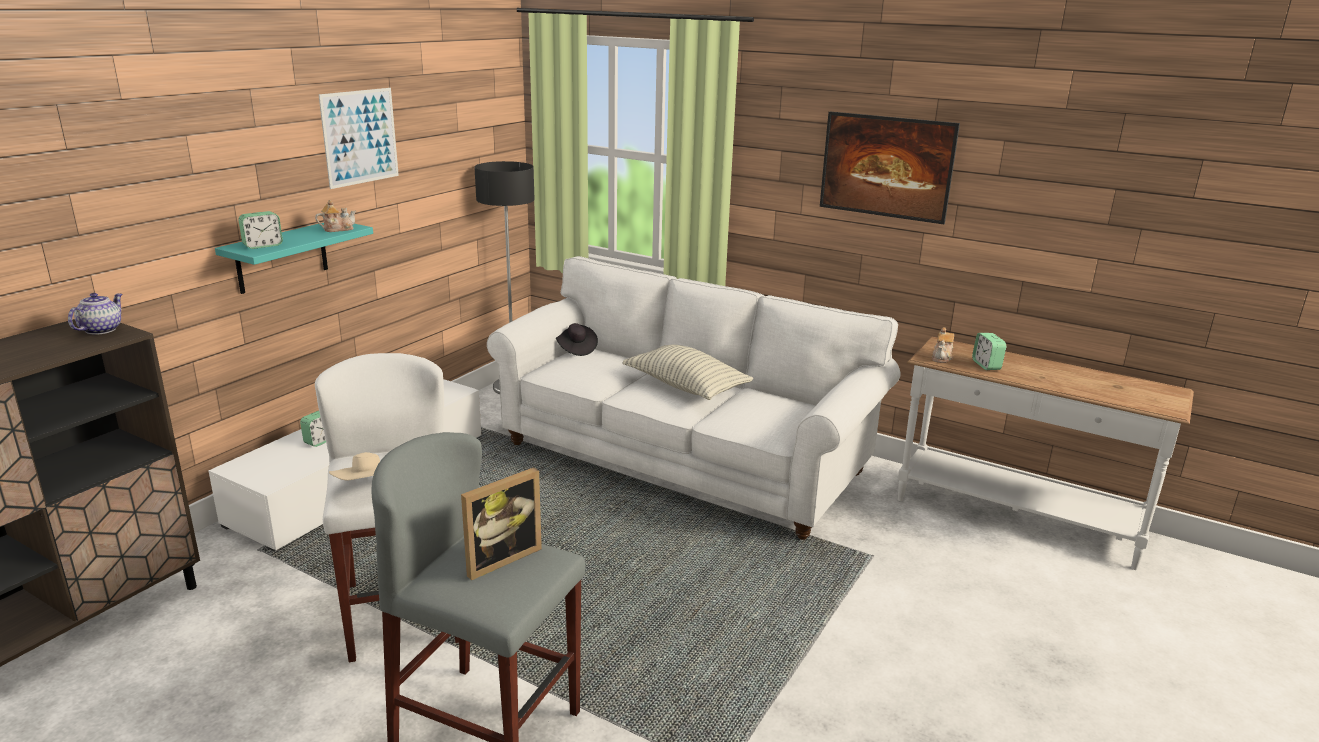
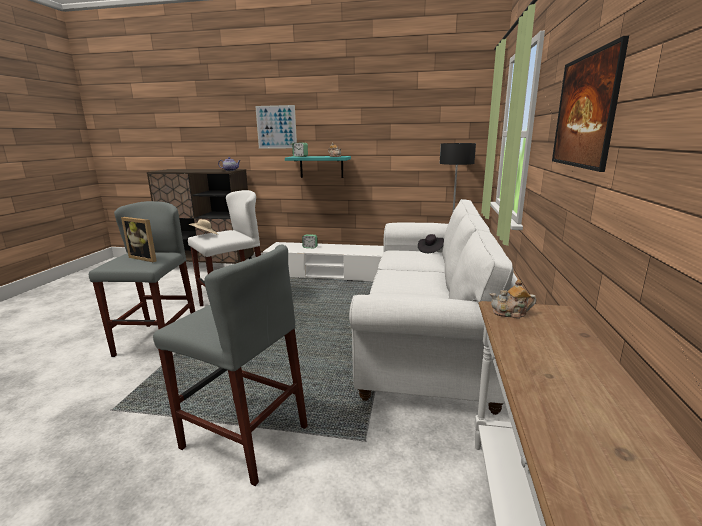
camera: 70 degrees right, 5 degrees down
picture [319,88,399,189] -> picture moved to [255,105,297,149]
pillow [622,345,753,400] -> none
alarm clock [972,333,1006,370] -> none
none -> grey stool [153,244,308,486]

